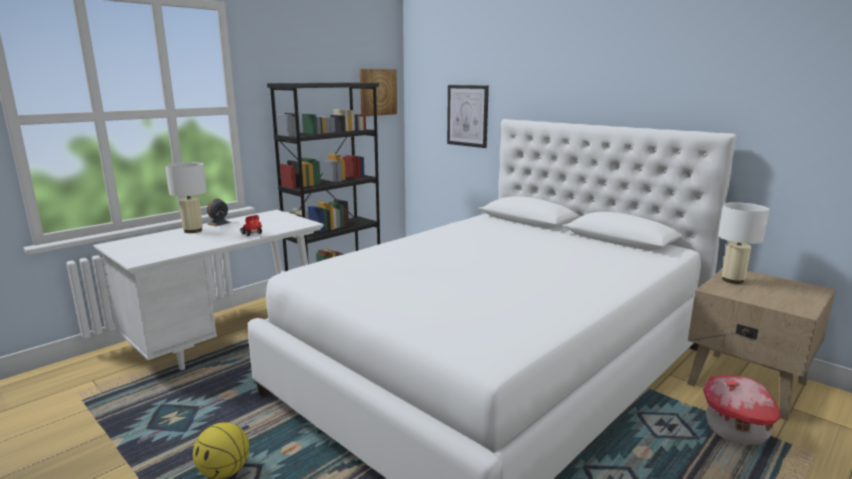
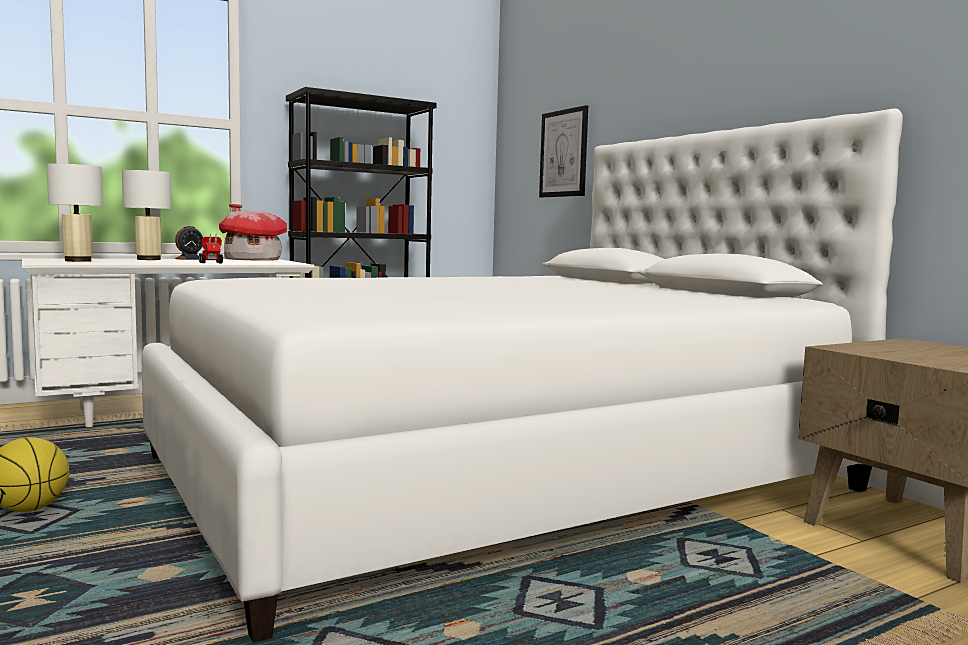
camera: 15 degrees right, 10 degrees down
picture [360,69,397,116] -> none
toy house [703,375,781,445] -> toy house moved to [219,204,287,261]
white table lamp [718,202,769,284] -> white table lamp moved to [47,163,103,261]

